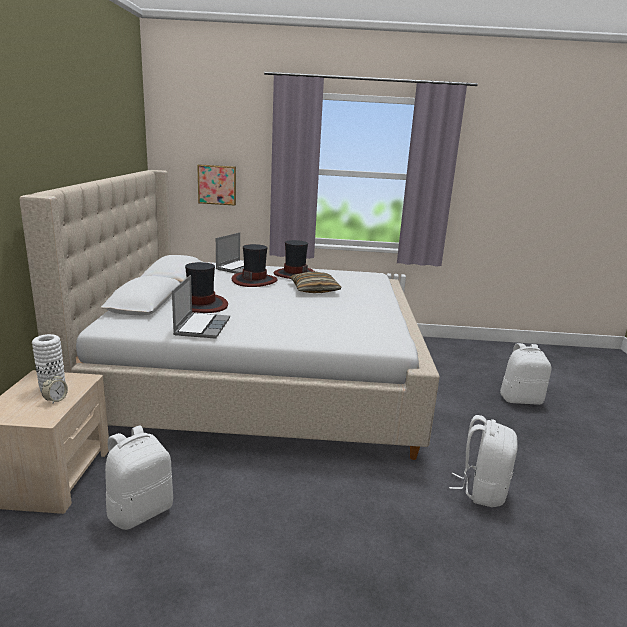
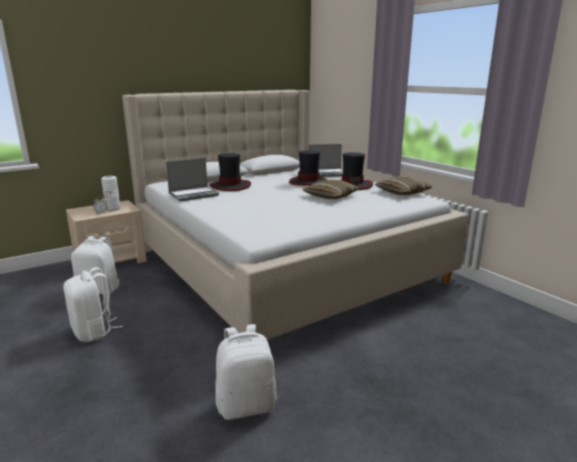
camera: 55 degrees right, 0 degrees up
picture [197,164,236,206] -> none
white backpack [500,343,551,405] -> white backpack moved to [63,267,123,342]
none -> pillow [375,177,432,195]

